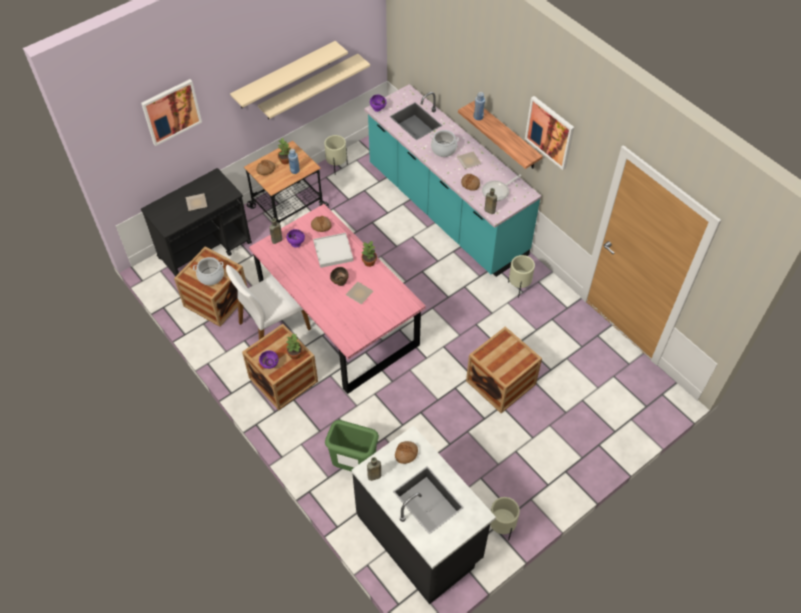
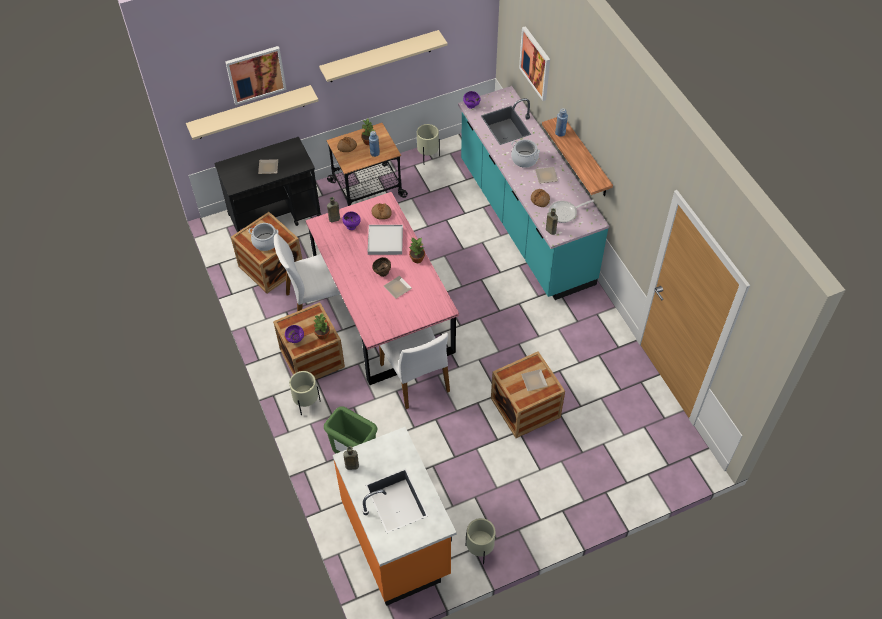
camera: 15 degrees right, 0 degrees up
beige shelf [258,54,370,119] -> beige shelf moved to [186,85,319,140]
black counter [351,426,496,604] -> orange counter [333,427,456,606]
bread [395,441,418,464] -> none
beige planter [508,255,535,298] -> beige planter moved to [289,371,321,415]
picture [525,96,575,170] -> picture moved to [519,26,550,101]
none -> white chair [379,327,450,409]
none -> plate [521,369,548,391]

